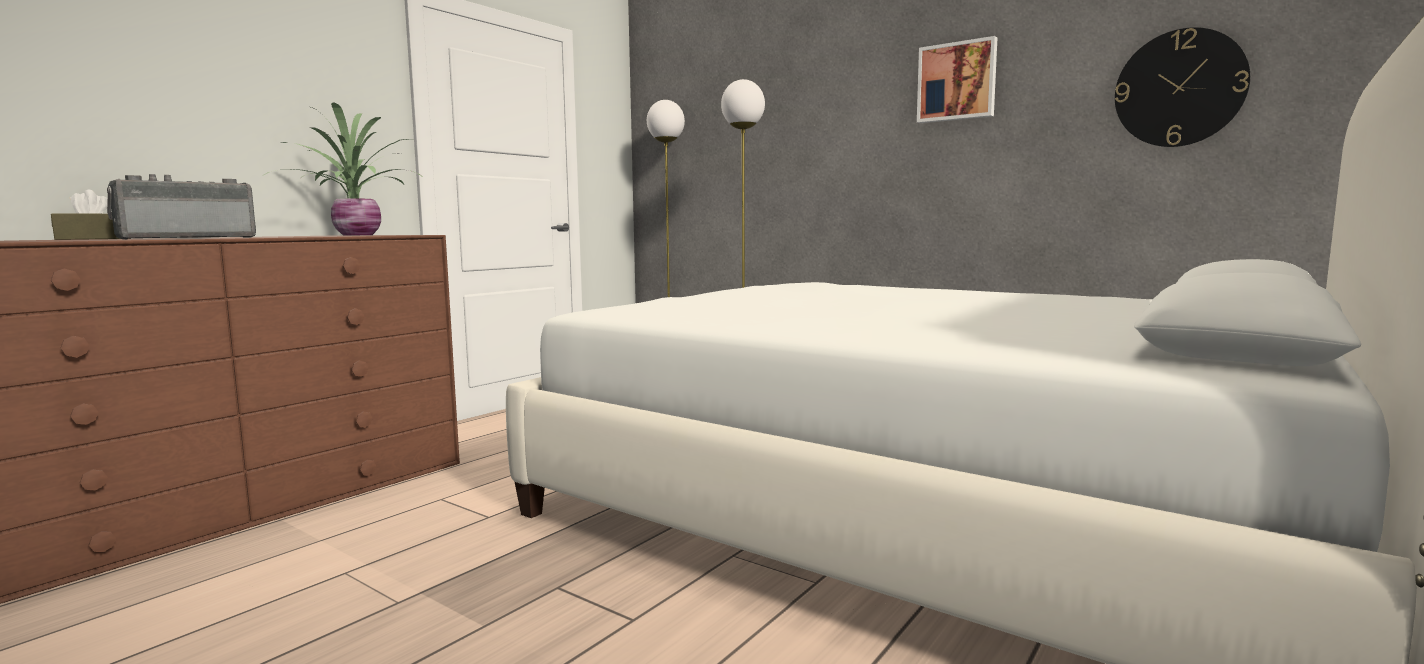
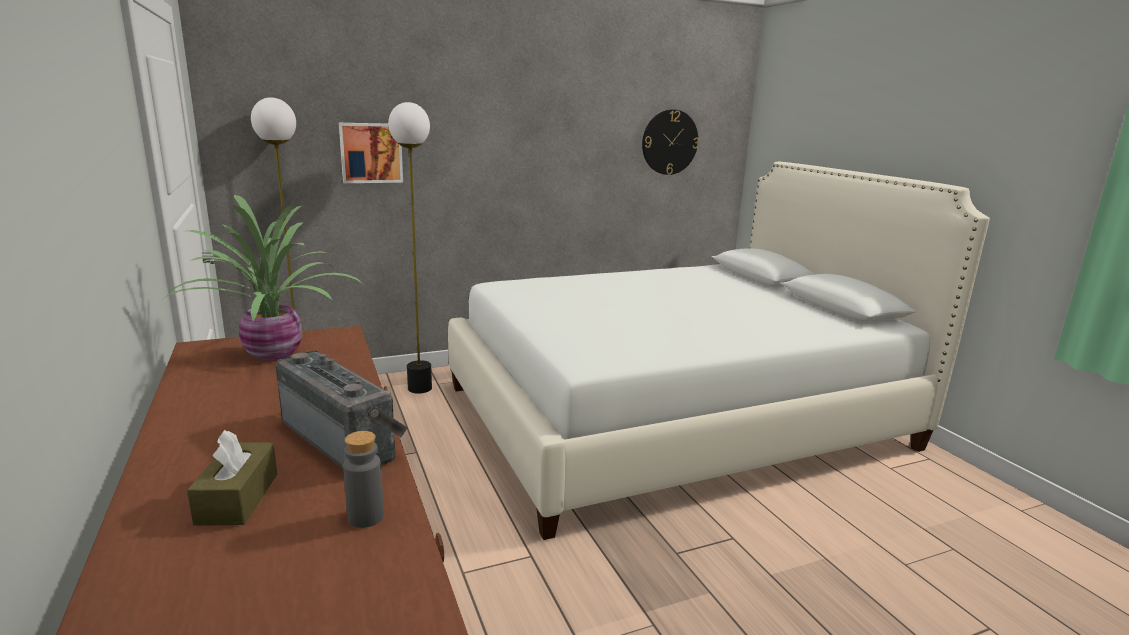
camera: 60 degrees left, 10 degrees up
radio [107,174,256,239] -> radio turned 150 degrees clockwise [276,350,407,469]
picture [917,36,997,123] -> picture moved to [339,123,403,183]
none -> grey bottle [343,431,384,528]

